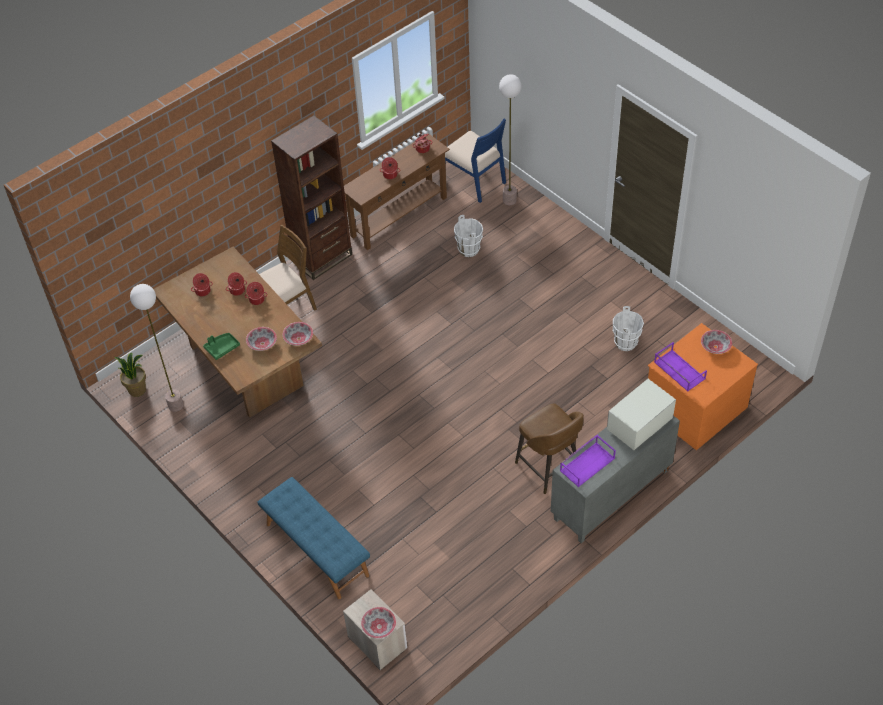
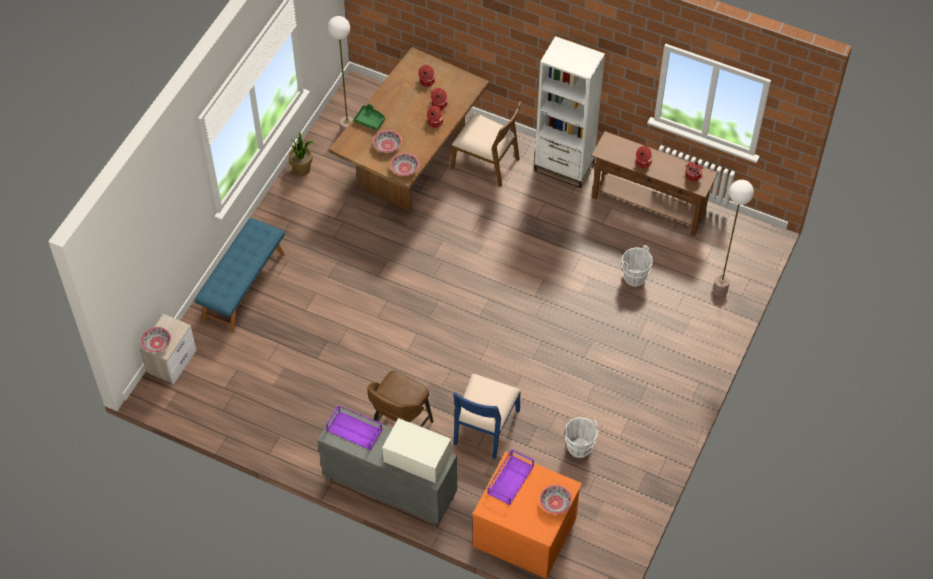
camera: 65 degrees right, 5 degrees up
potted plant [115,353,146,397] -> potted plant moved to [289,132,314,176]
brown bookcase [271,116,352,280] -> white bookcase [534,36,605,188]
blue chair [445,118,506,203] -> blue chair moved to [453,374,521,459]

